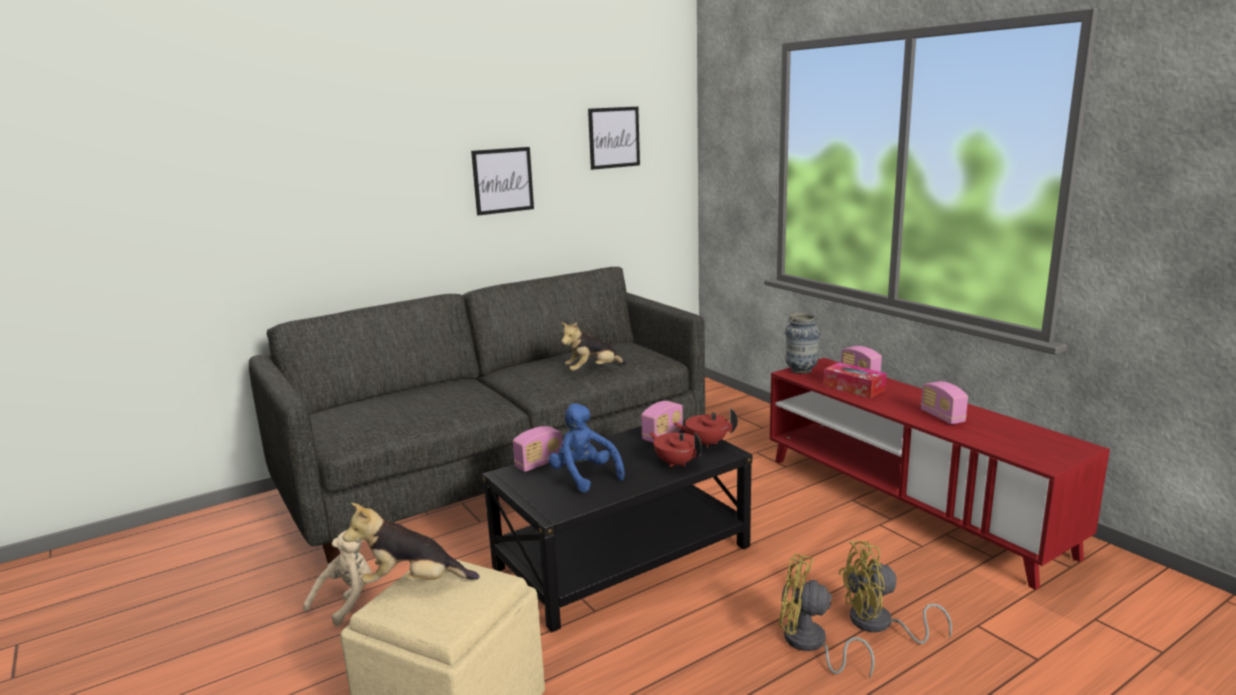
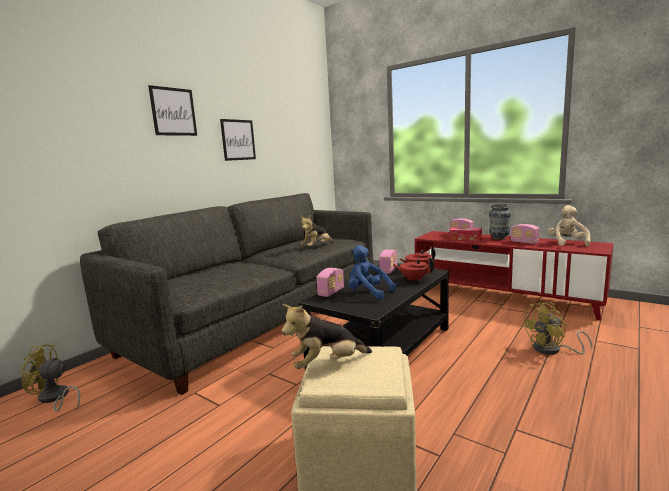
camera: 20 degrees left, 5 degrees down
beige plush toy [303,530,371,626] -> beige plush toy moved to [548,205,591,247]
picture [588,107,640,170] -> picture moved to [148,85,197,136]
yellow fan [779,554,875,679] -> yellow fan moved to [19,344,80,412]
vase [785,313,820,374] -> vase moved to [489,204,511,240]

